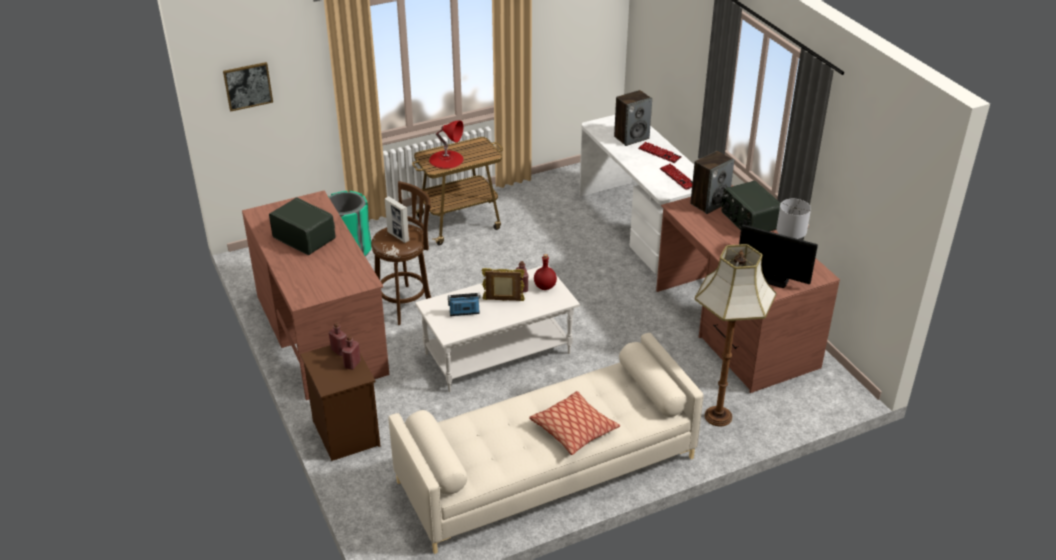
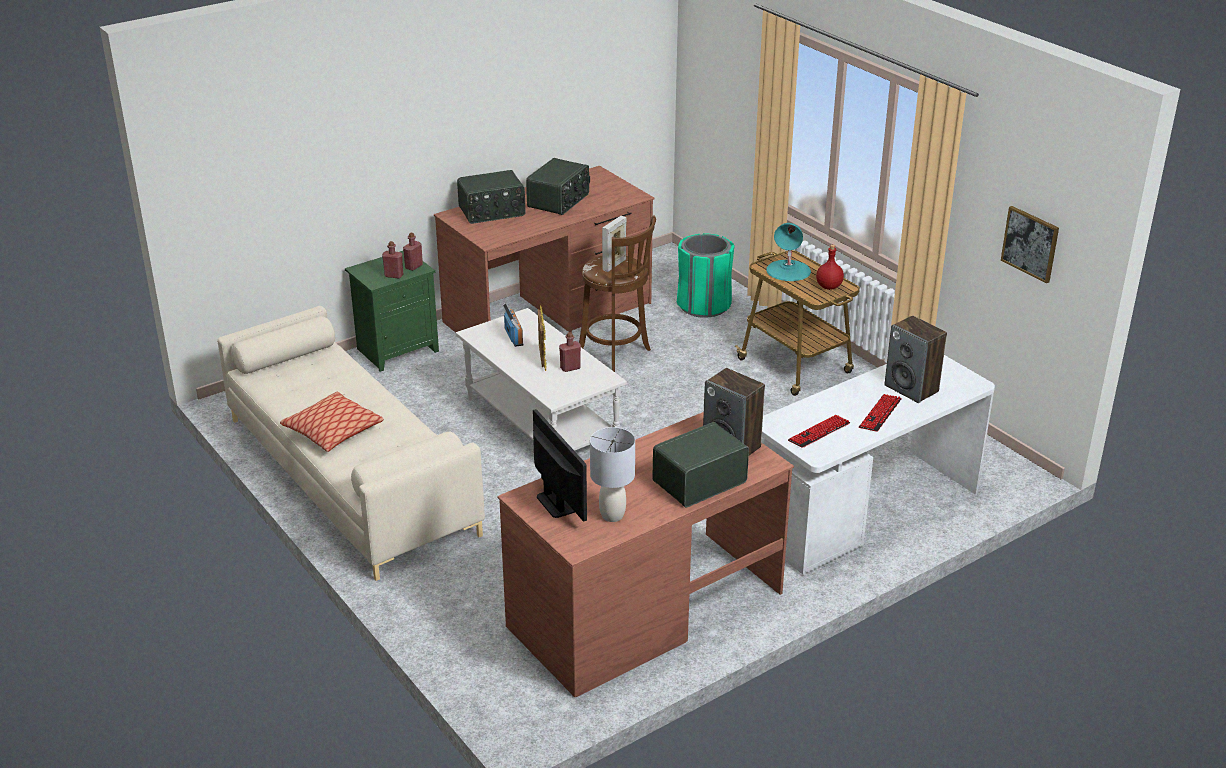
camera: 80 degrees right, 5 degrees down
picture [223,62,273,111] -> picture moved to [1001,206,1059,283]
brown nightstand [300,340,381,461] -> green nightstand [345,251,439,372]
red table lamp [429,121,464,169] -> turquoise table lamp [766,223,811,281]
red bottle [534,254,557,290] -> red bottle moved to [816,245,844,290]
floor lamp [695,244,777,426] -> none
monitor [739,225,818,288] -> monitor turned 135 degrees clockwise [533,409,587,522]
none -> radio [457,170,526,224]

